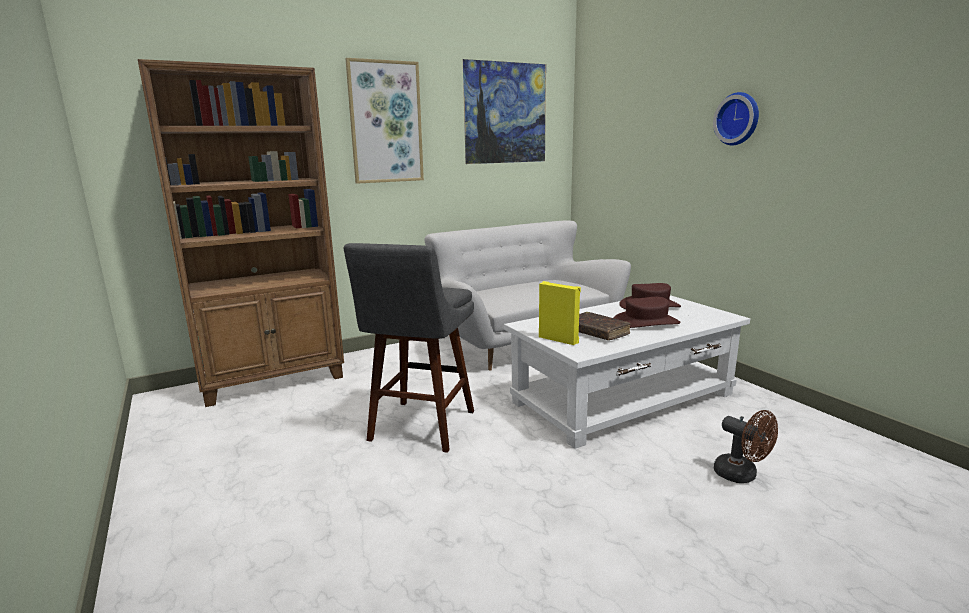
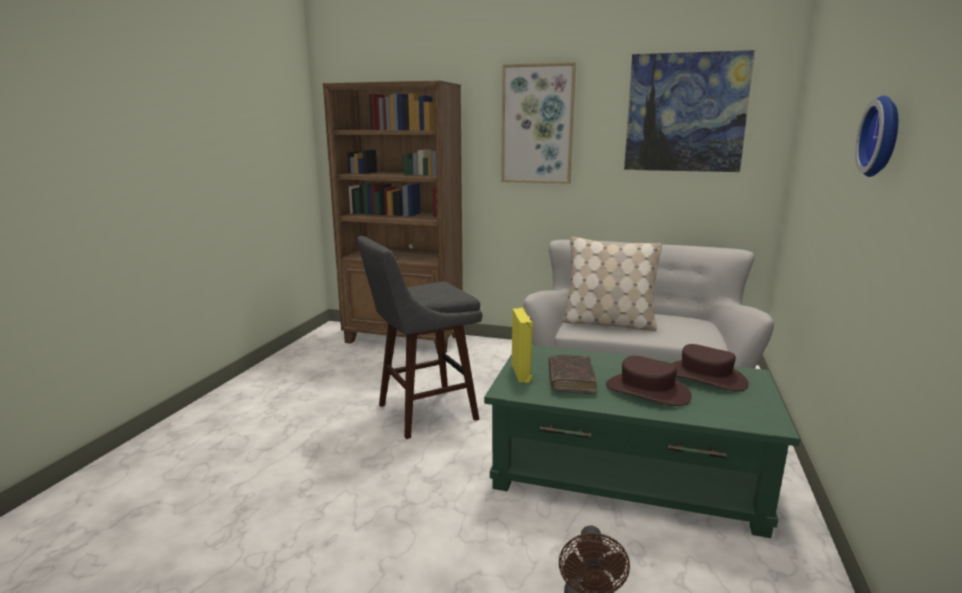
camera: 45 degrees right, 0 degrees up
white coffee table [504,295,750,449] -> green coffee table [484,345,800,538]
none -> beige pillow [562,237,662,331]

